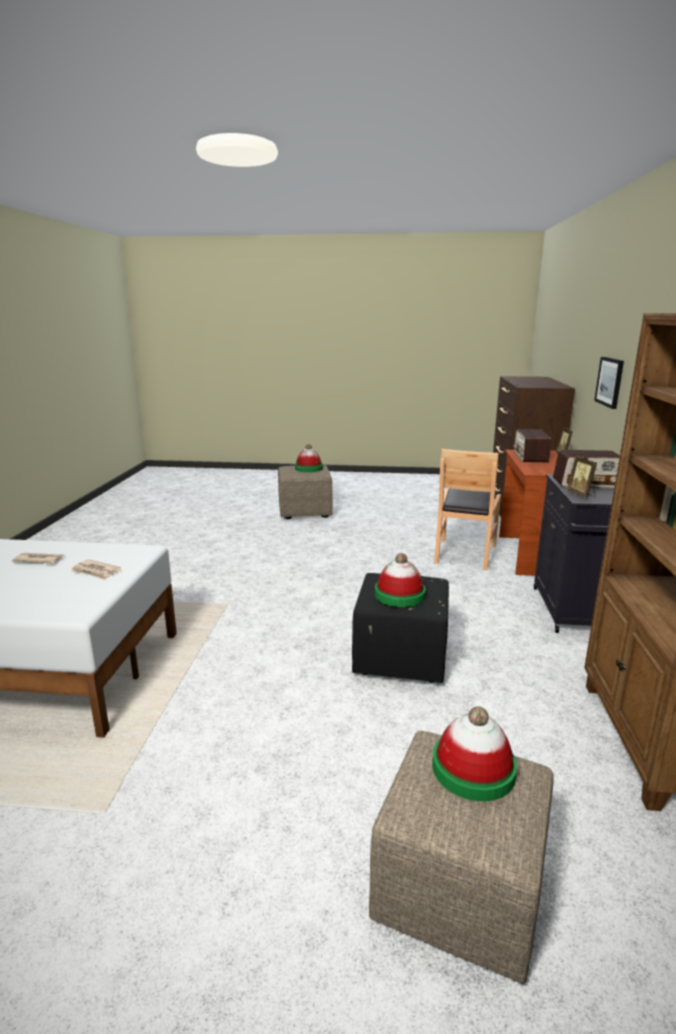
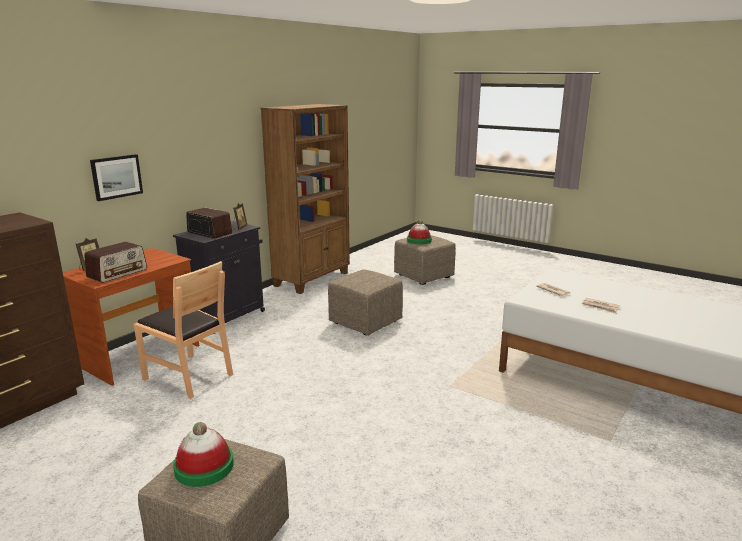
camera: 150 degrees left, 0 degrees up
black ottoman [352,573,449,683] -> beige ottoman [328,270,403,336]
hat [375,553,426,607] -> none
brown chair [434,449,501,570] -> brown chair turned 75 degrees clockwise [134,261,233,399]

